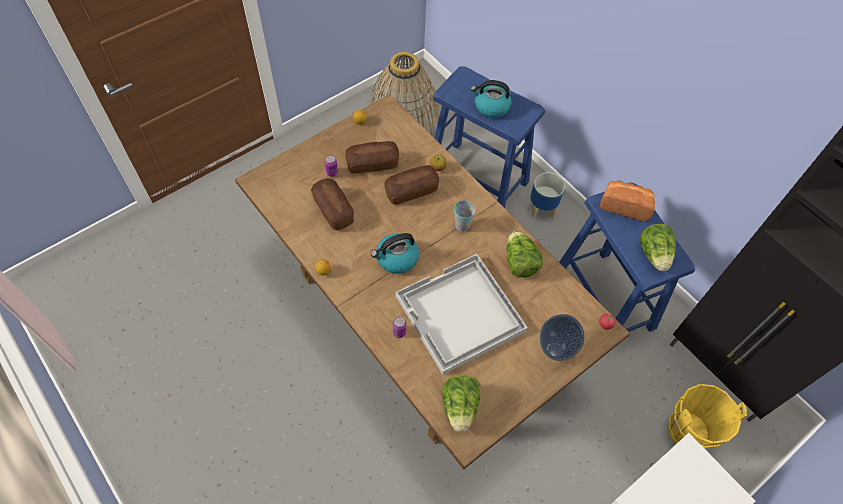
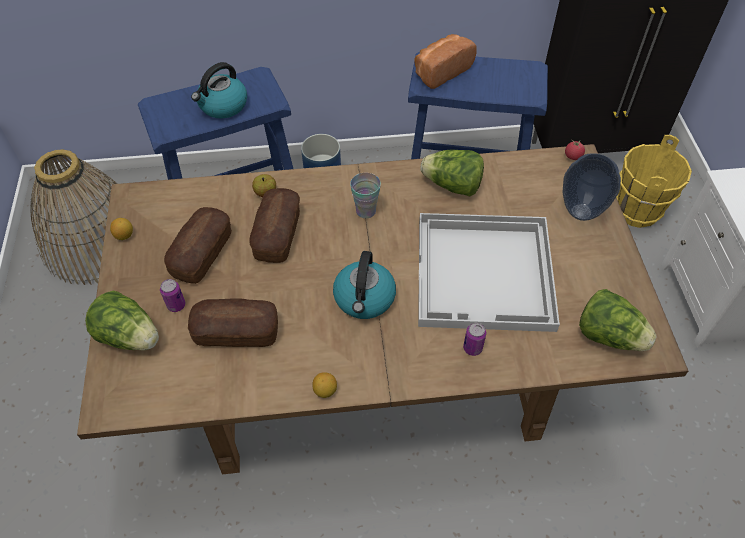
camera: 55 degrees left, 5 degrees down
lettuce [640,224,676,271] -> lettuce moved to [85,291,159,350]

